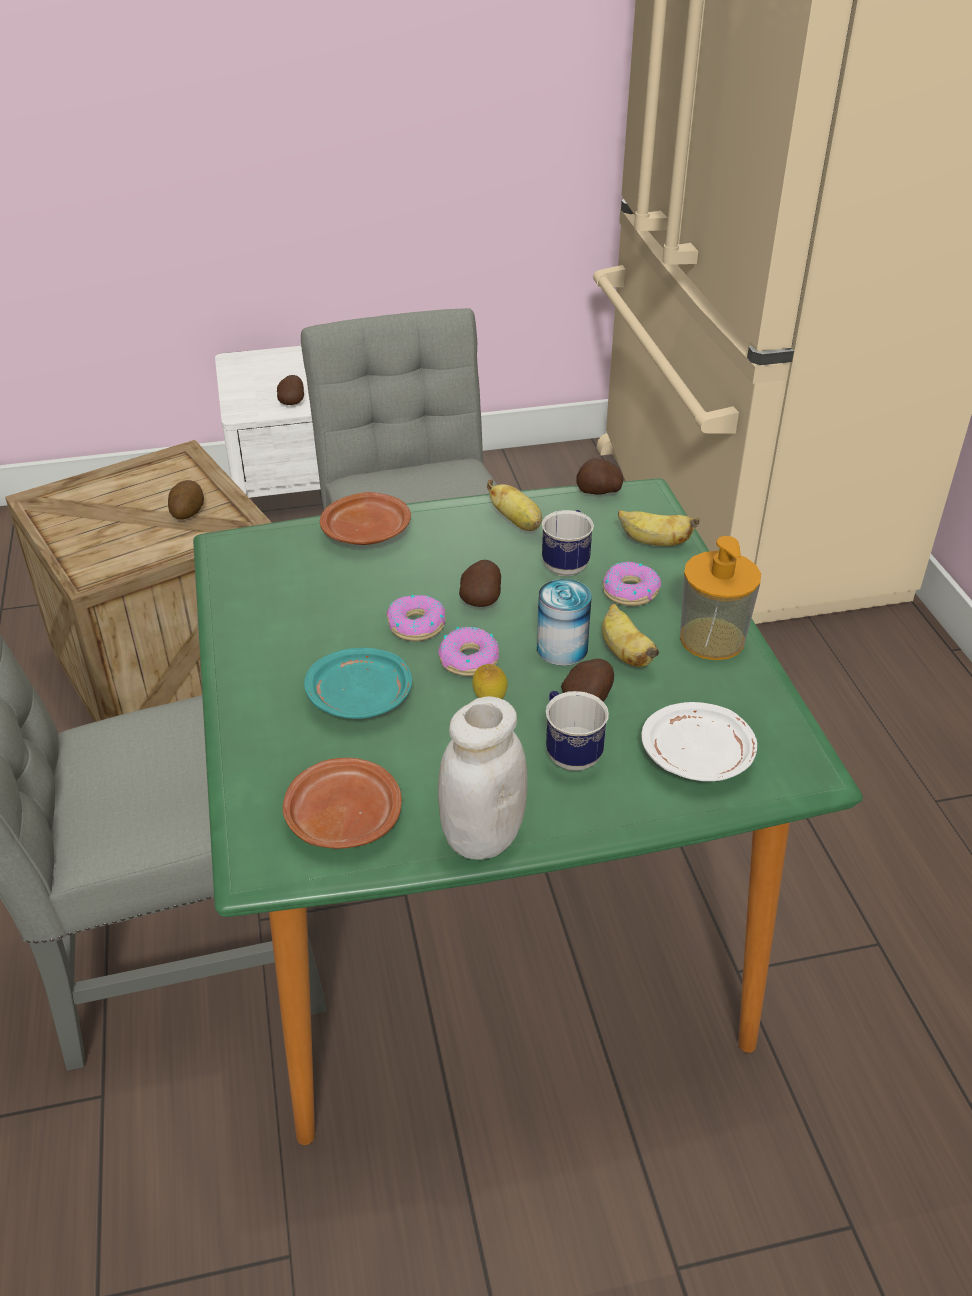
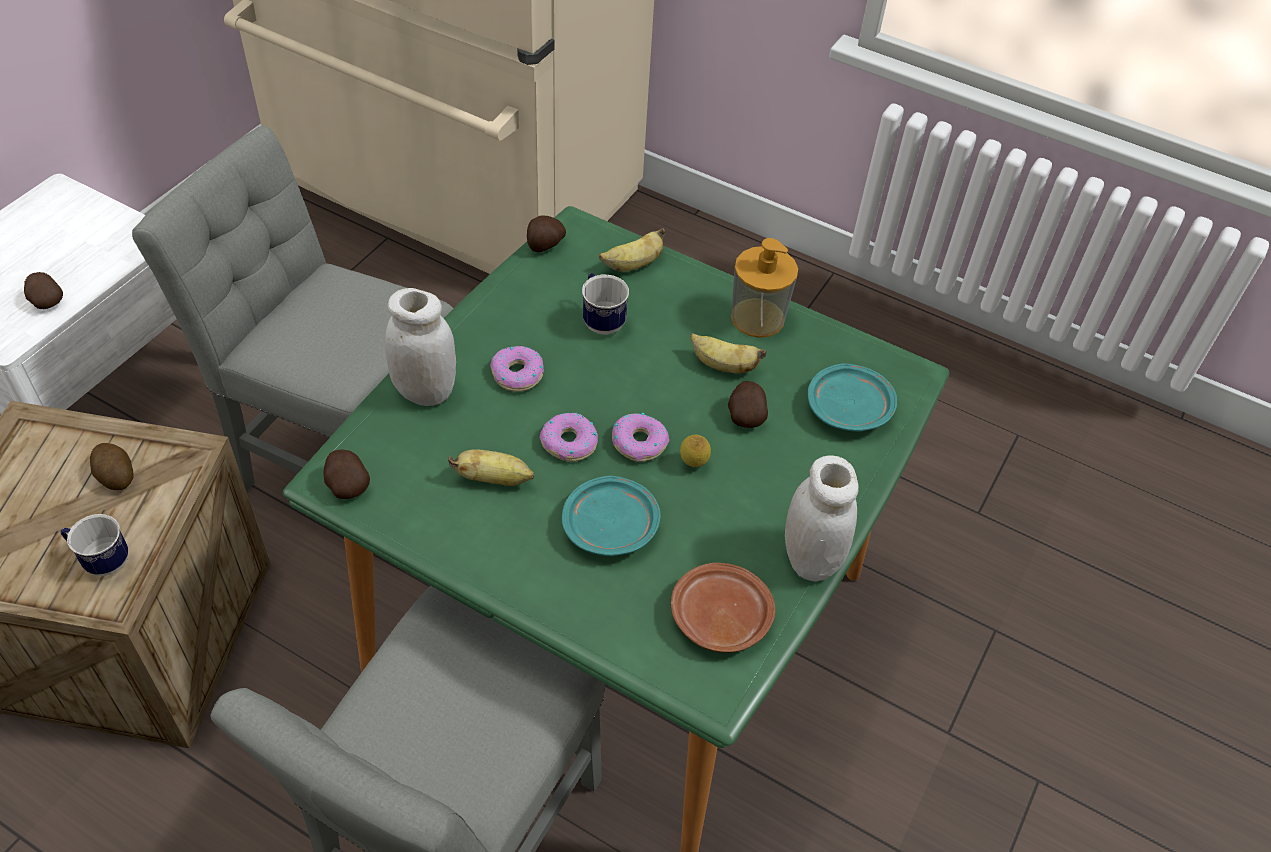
camera: 50 degrees left, 10 degrees up
brown plate [320,492,411,545] -> white jar [385,288,456,406]
potato [459,560,501,607] -> potato moved to [323,450,370,499]
banana [487,479,542,531] -> banana moved to [448,449,534,486]
can [537,579,592,666] -> none
mug [546,691,609,771] -> mug moved to [60,514,128,576]
donut [602,562,661,606] -> donut moved to [490,346,544,392]
white plate [641,702,757,781] -> turquoise plate [807,363,897,432]

